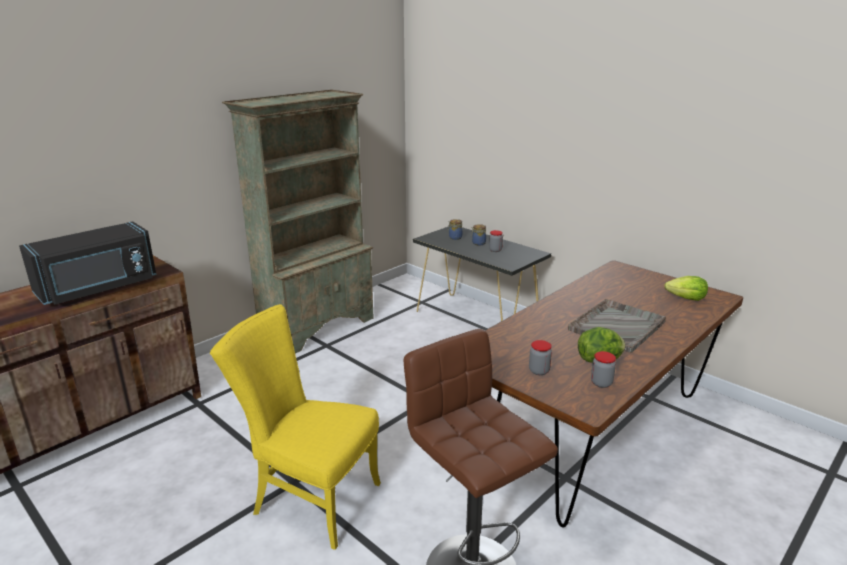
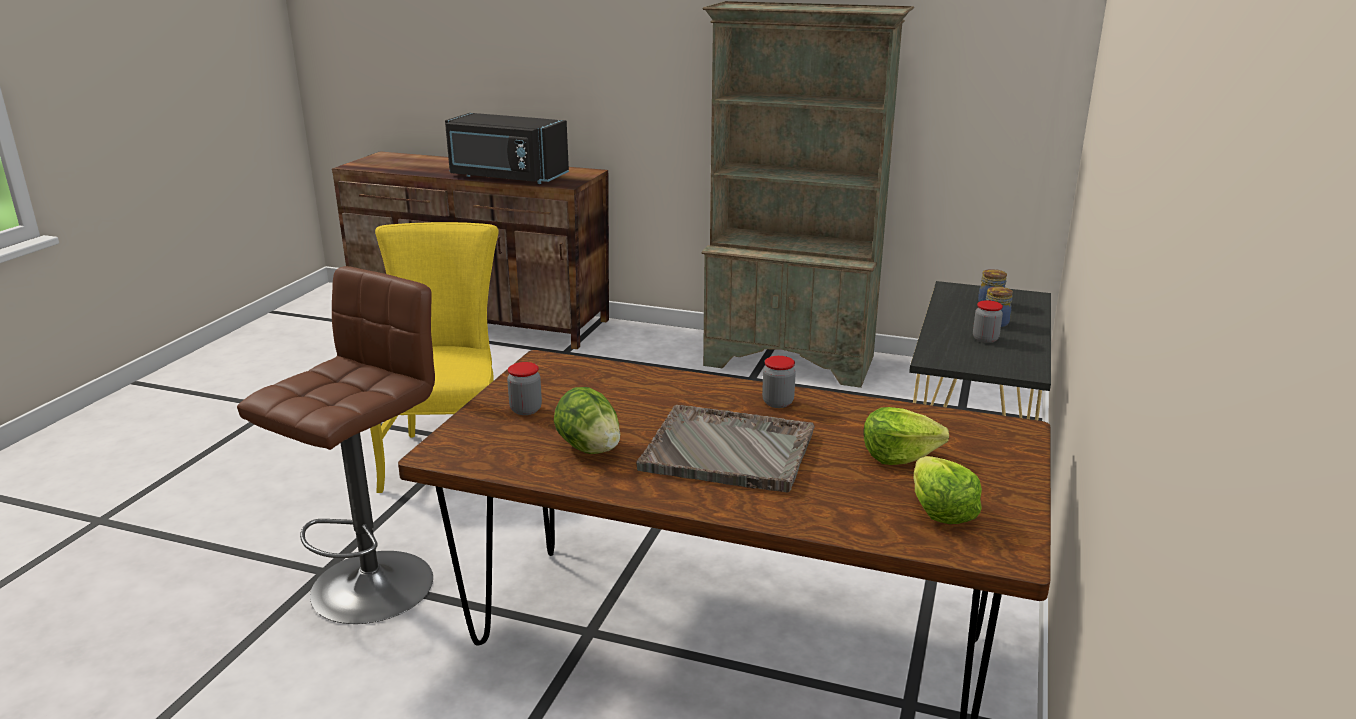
camera: 65 degrees right, 0 degrees up
jar [591,351,616,388] -> jar moved to [762,356,796,408]
none -> lettuce [864,407,949,465]

